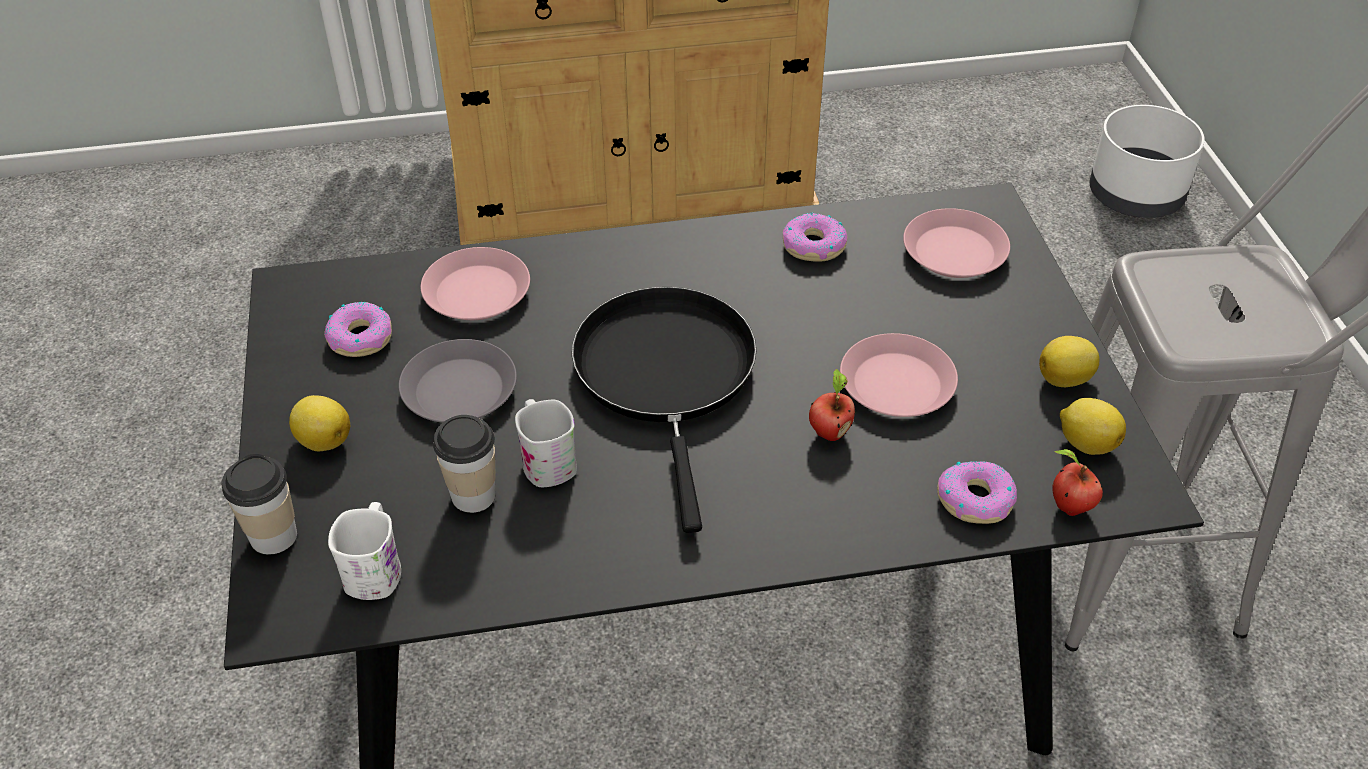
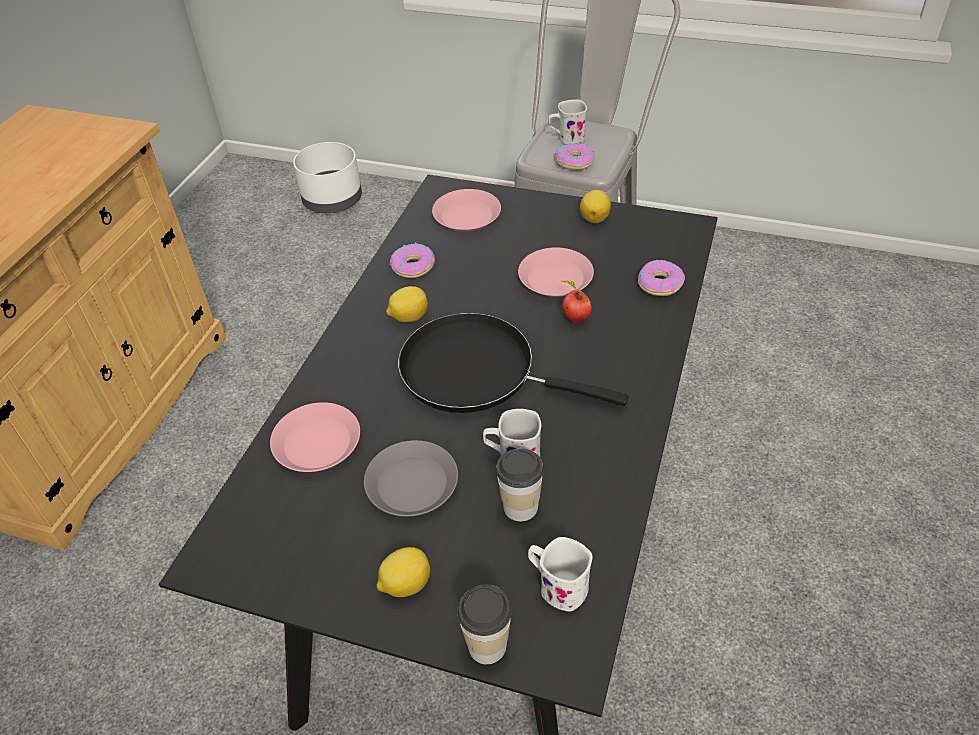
camera: 60 degrees left, 0 degrees up
donut [324,302,392,357] -> donut moved to [555,143,595,170]
apple [1052,449,1103,516] -> none
lemon [1060,398,1126,455] -> lemon moved to [386,286,428,322]
none -> white mug [548,100,587,144]

